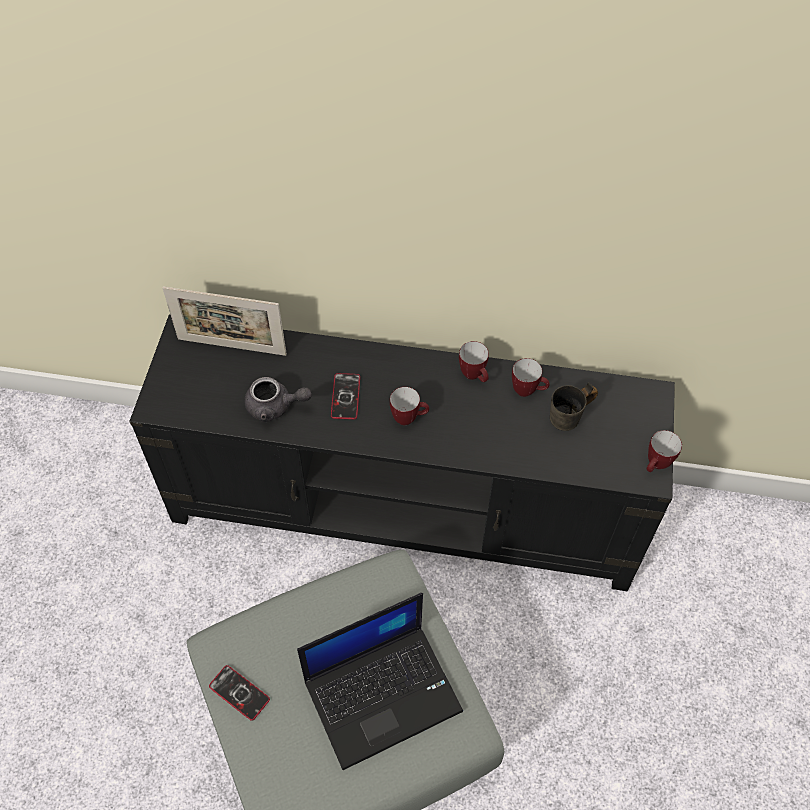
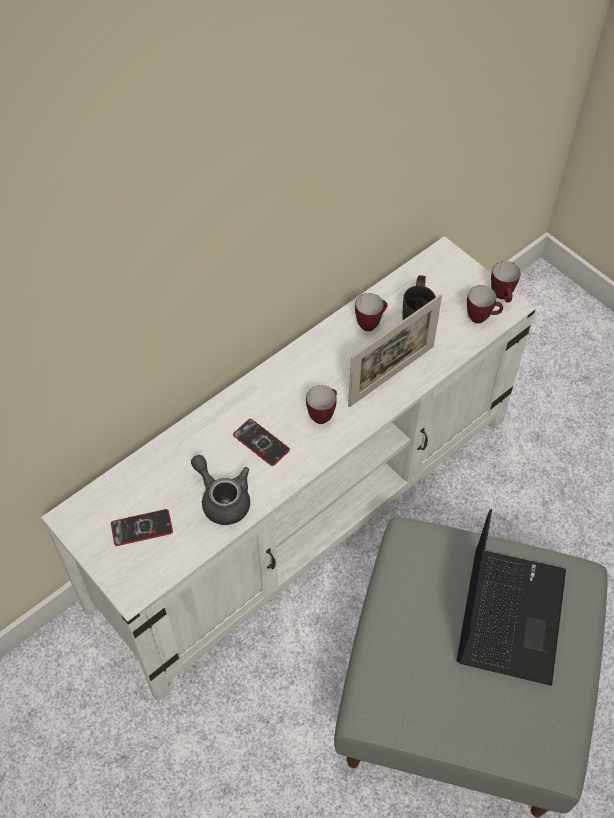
camera: 50 degrees left, 0 degrees up
black tv stand [129,314,675,591] -> white tv stand [41,236,536,701]
picture frame [162,286,287,356] -> picture frame moved to [348,294,442,407]
phone [209,665,270,721] -> phone moved to [111,509,173,546]
grey teapot [244,377,312,422] -> grey teapot turned 90 degrees counterclockwise [191,455,250,525]
mug [459,341,489,382] -> mug moved to [467,285,503,323]

